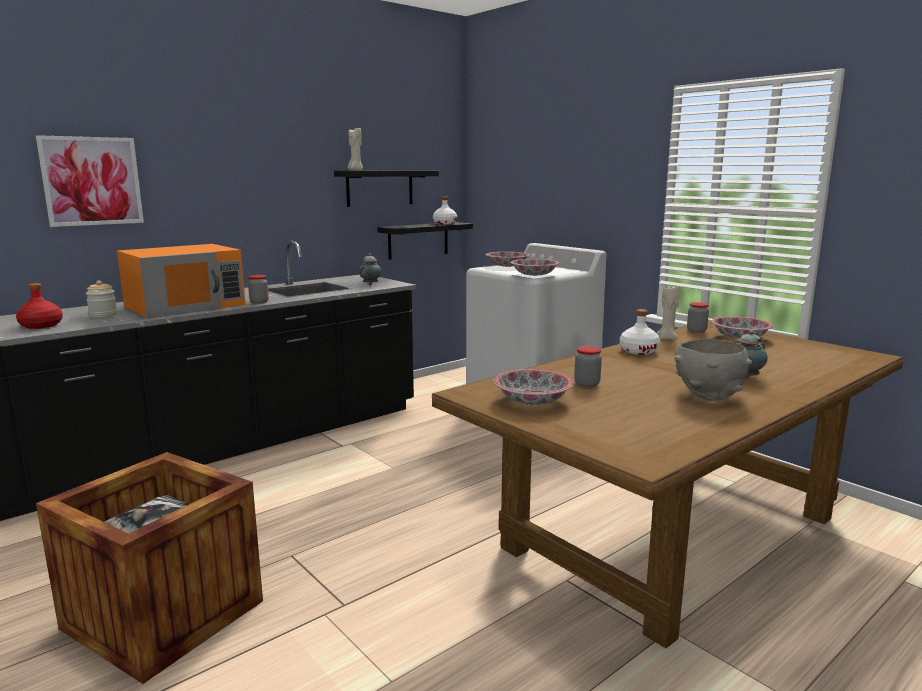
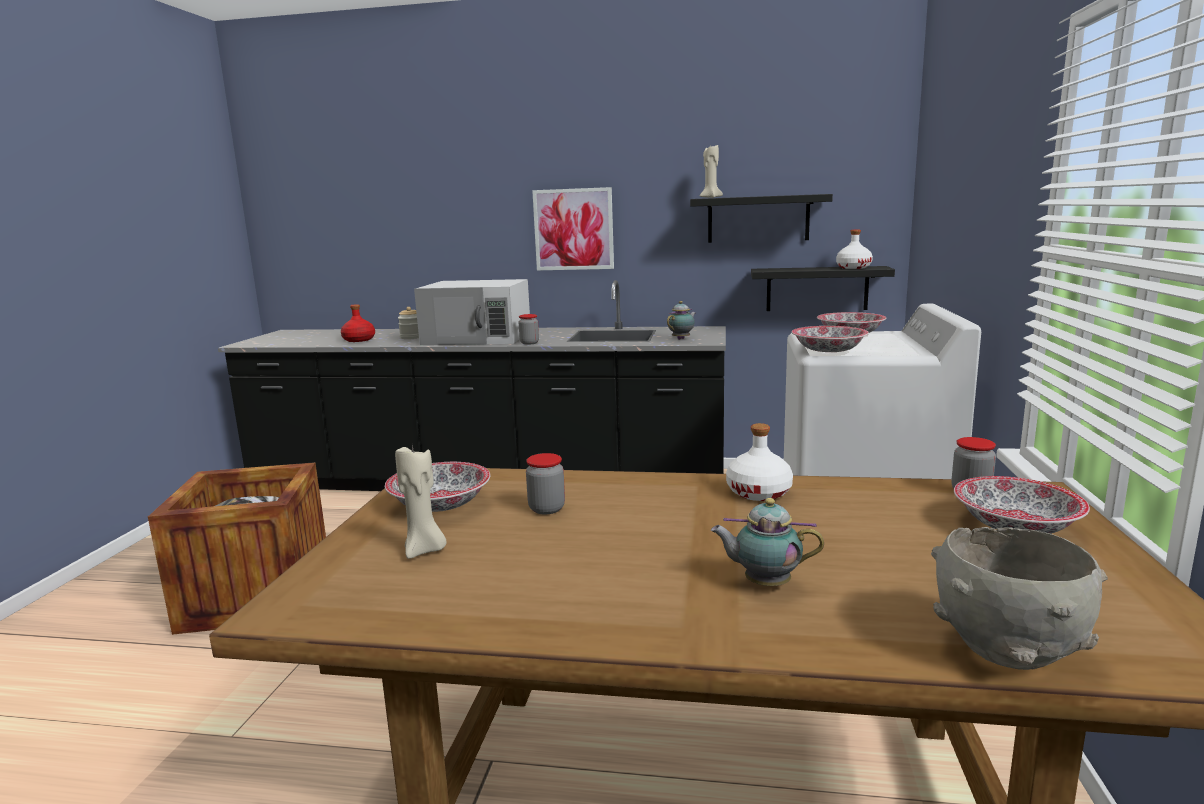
camera: 50 degrees right, 0 degrees up
picture [36,135,144,227] -> picture moved to [532,187,614,271]
orange microwave [117,244,246,319] -> white microwave [414,279,530,345]
beige candle [657,284,680,339] -> beige candle moved to [395,445,447,559]
grey bowl [674,339,752,401] -> grey bowl moved to [931,527,1108,670]

